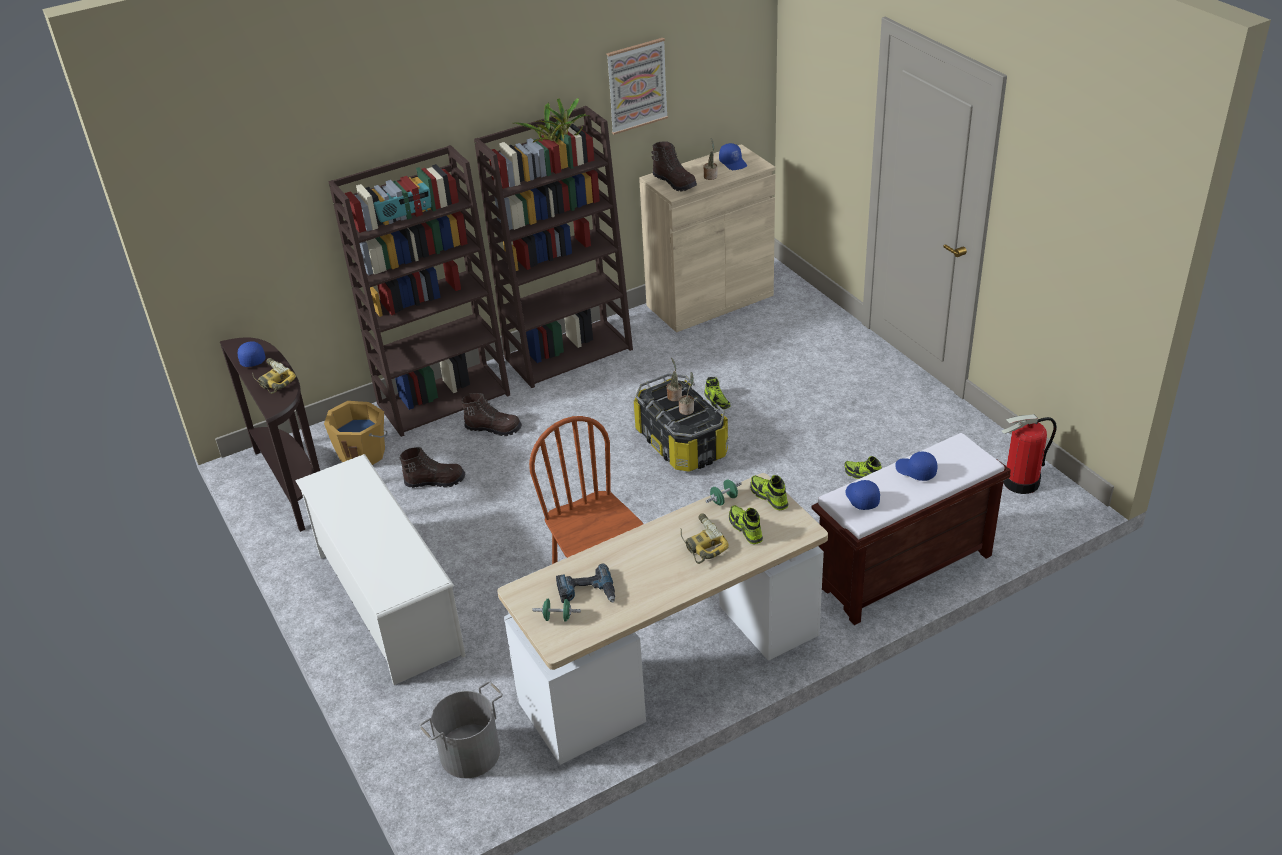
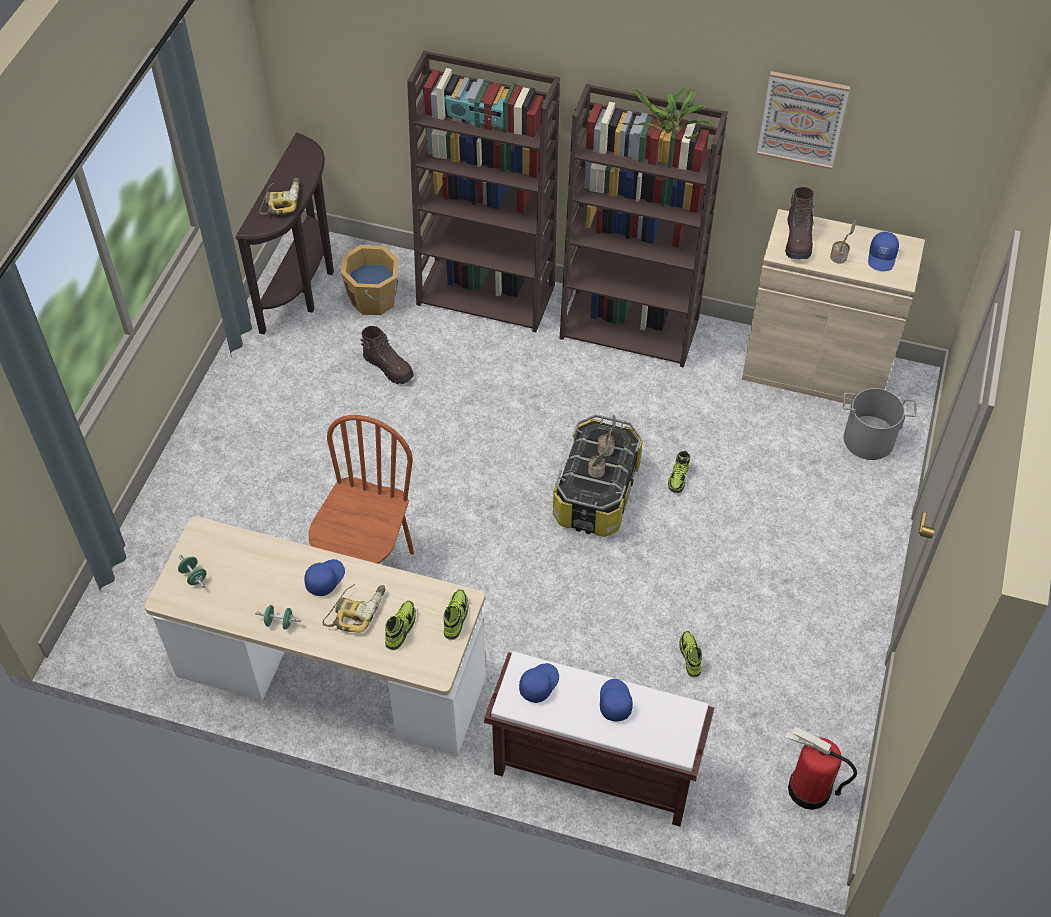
camera: 45 degrees right, 15 degrees up
blue cap [238,341,266,367] -> blue cap moved to [304,559,345,596]
white shoe rack [295,454,466,685] -> none
grey bucket [419,681,503,778] -> grey bucket moved to [843,388,917,460]
brown boot [461,393,522,436] -> none
power drill [556,563,615,603] -> none
green dumbbell [706,479,742,506] -> green dumbbell moved to [255,605,301,630]

